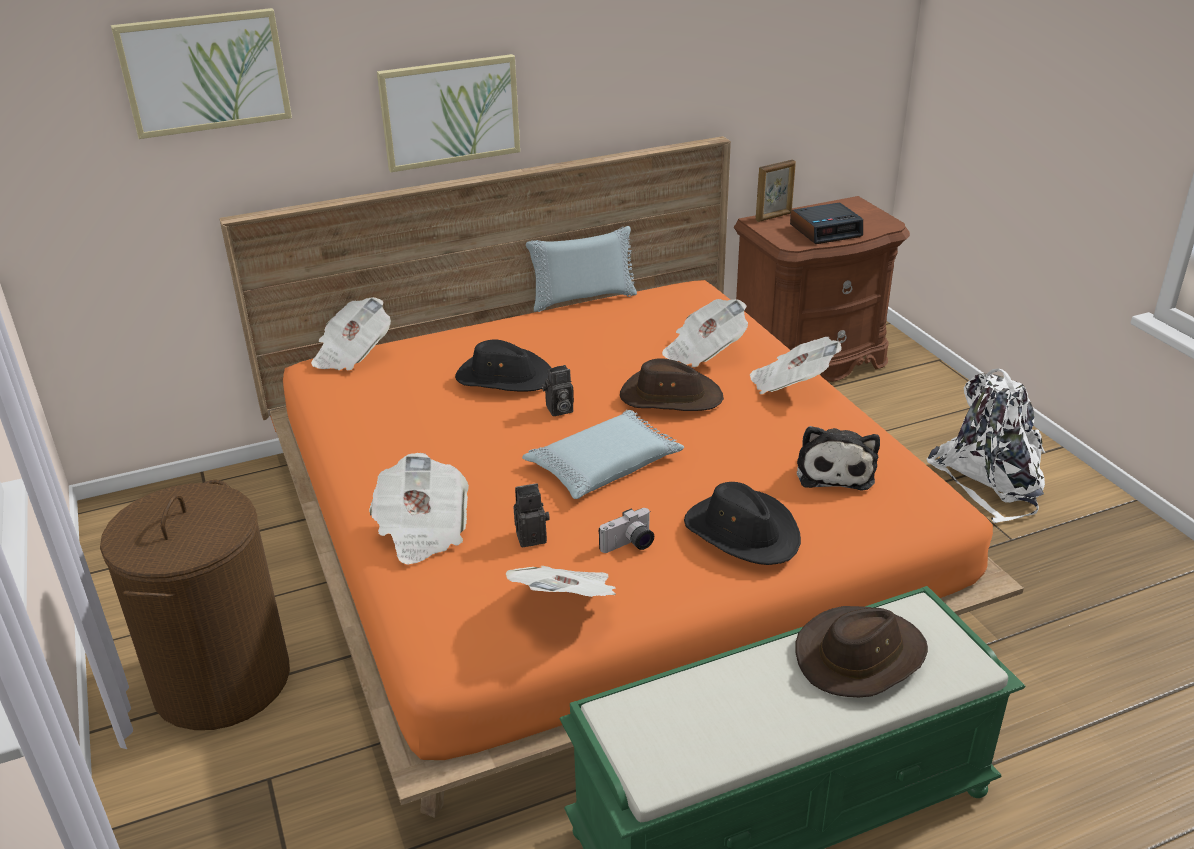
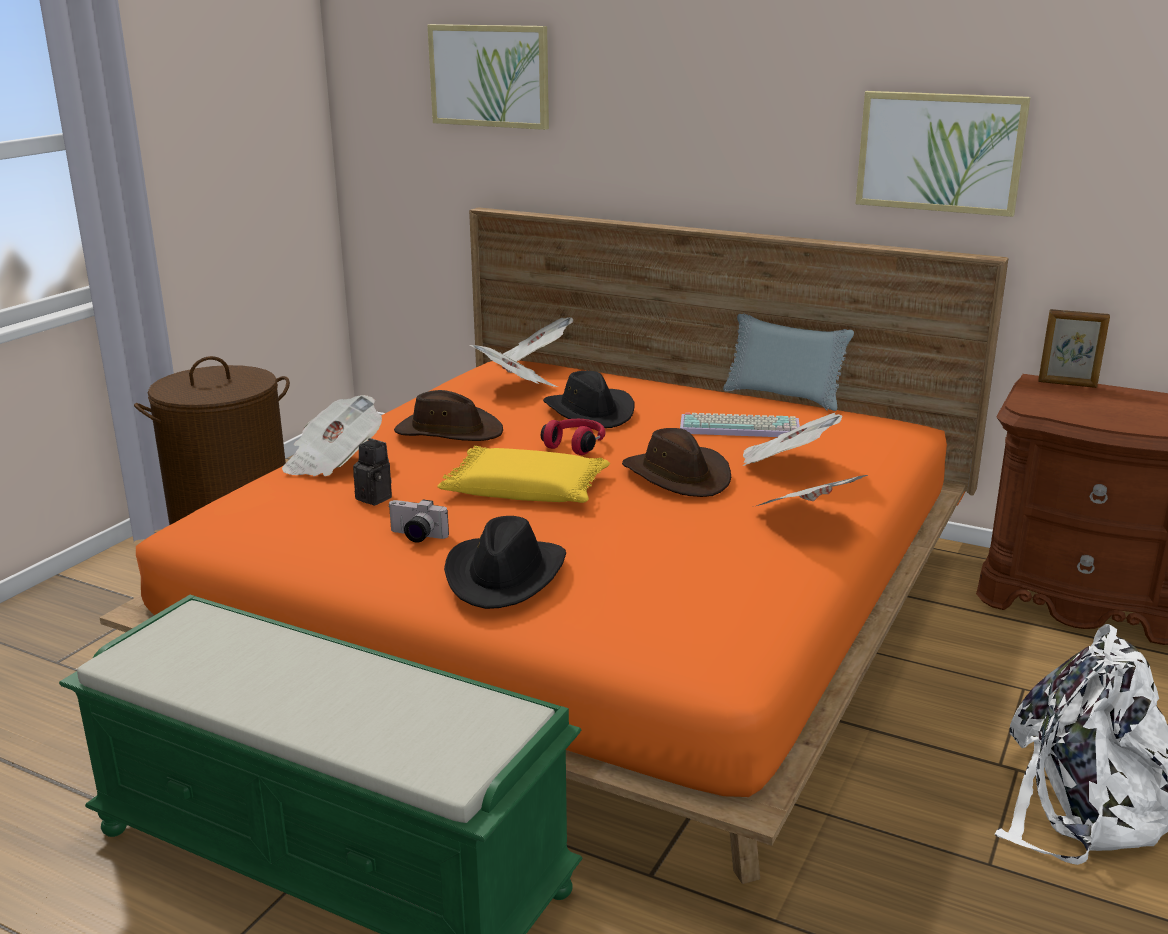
camera: 50 degrees right, 10 degrees down
picture [377,54,520,172] -> picture moved to [855,91,1031,217]
newspaper [506,566,616,597] -> newspaper moved to [470,345,558,387]
blue pillow [522,410,684,499] -> yellow pillow [437,446,610,503]
camera [542,365,574,416] -> red headphones [541,419,606,455]
alarm clock [790,203,863,244] -> none
brown hat [795,606,928,697] -> brown hat moved to [394,390,503,441]
plush toy [797,426,880,491] -> none
none -> keyboard [680,413,800,437]

